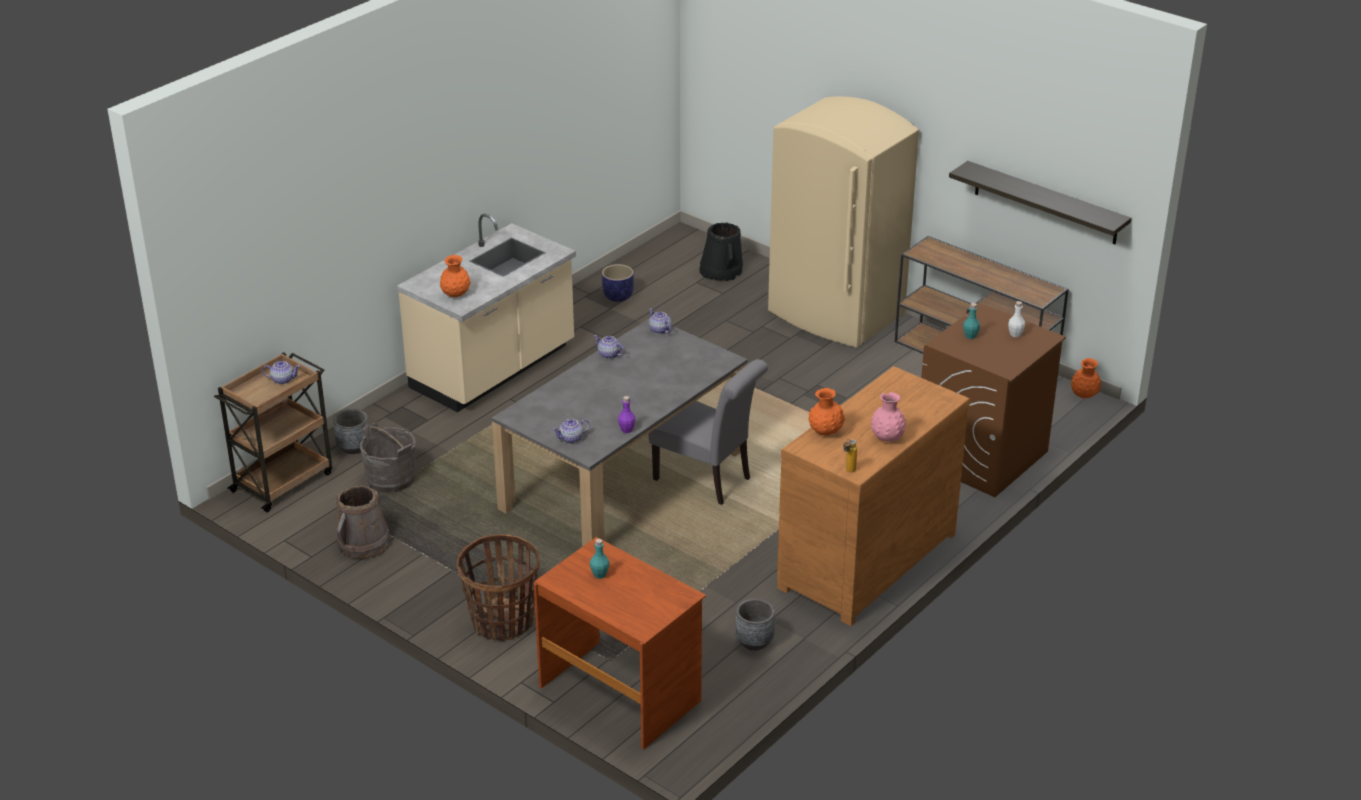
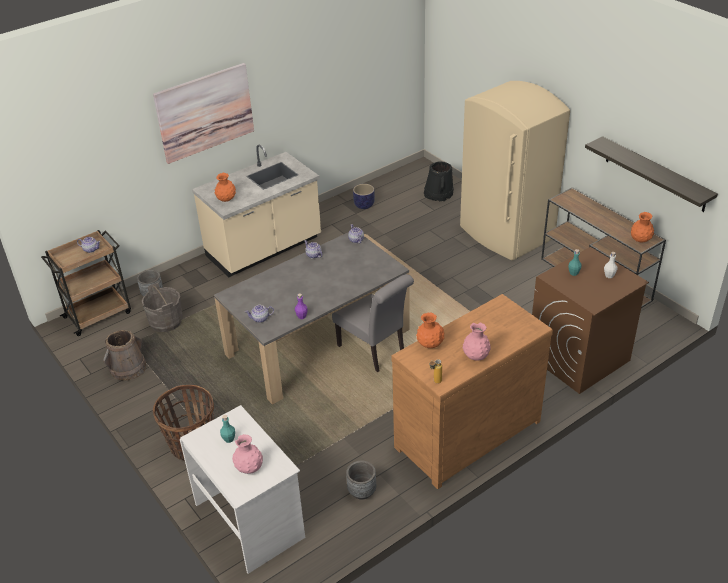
camera: 15 degrees right, 5 degrees up
brown desk [534,537,706,749] -> white desk [180,405,305,574]
orange vase [1071,358,1101,398] -> orange vase moved to [631,212,654,243]
none -> picture [153,63,254,164]
none -> pink vase [232,434,263,474]

